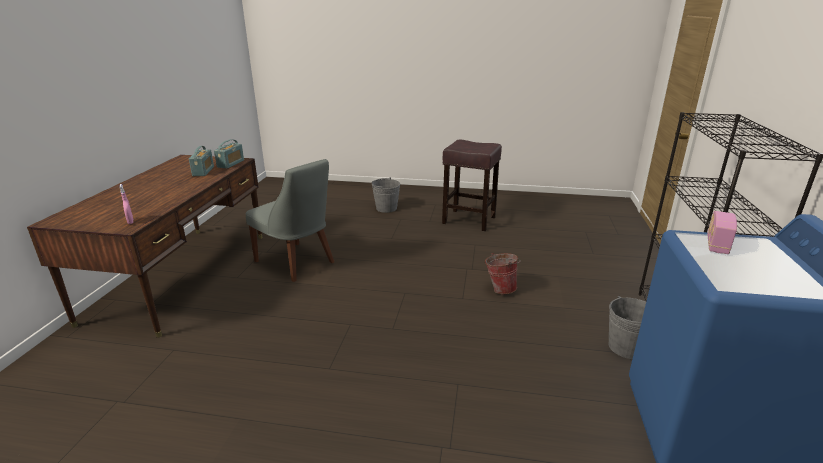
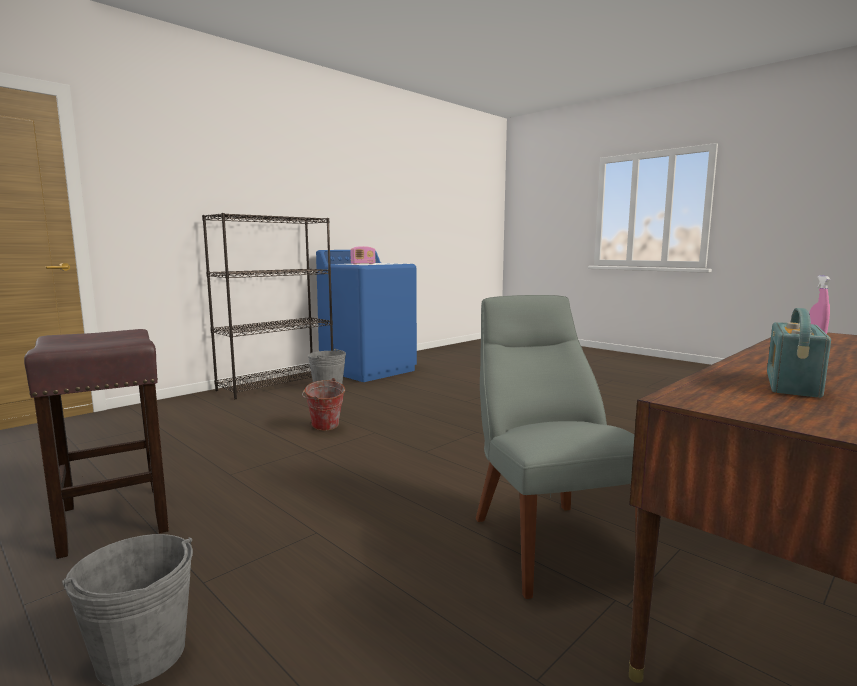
camera: 145 degrees left, 15 degrees down
radio [214,139,244,169] -> none

